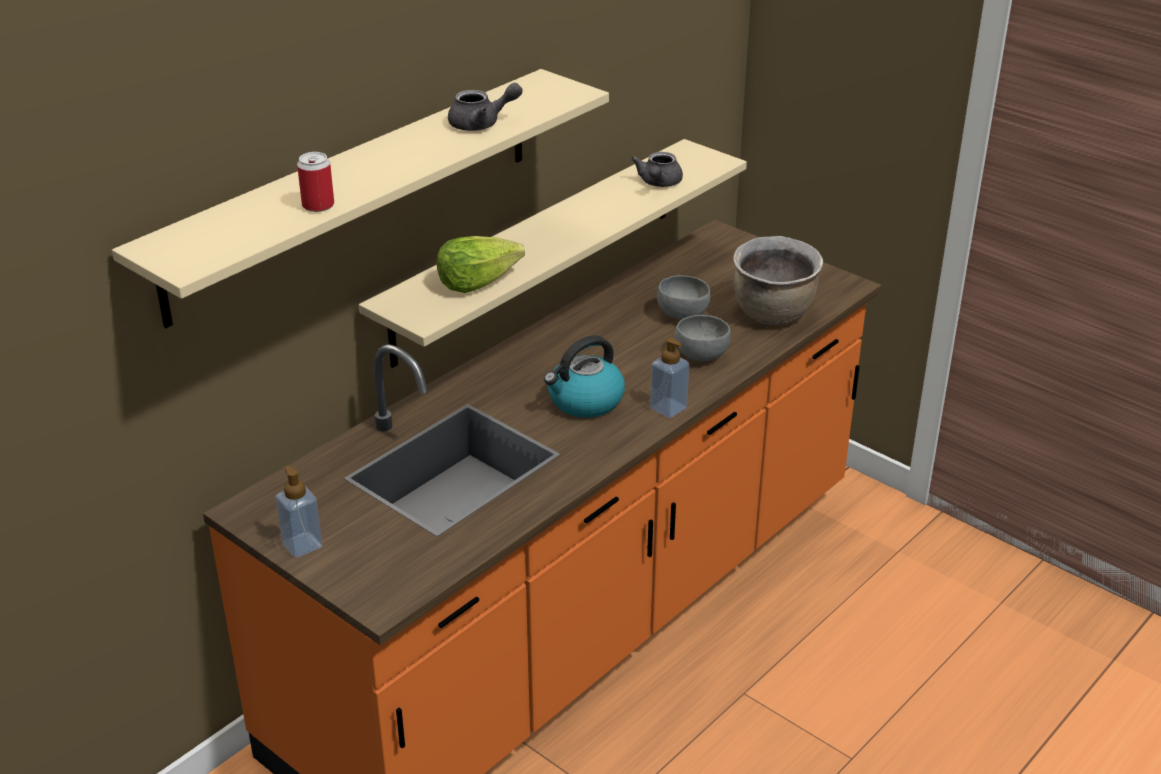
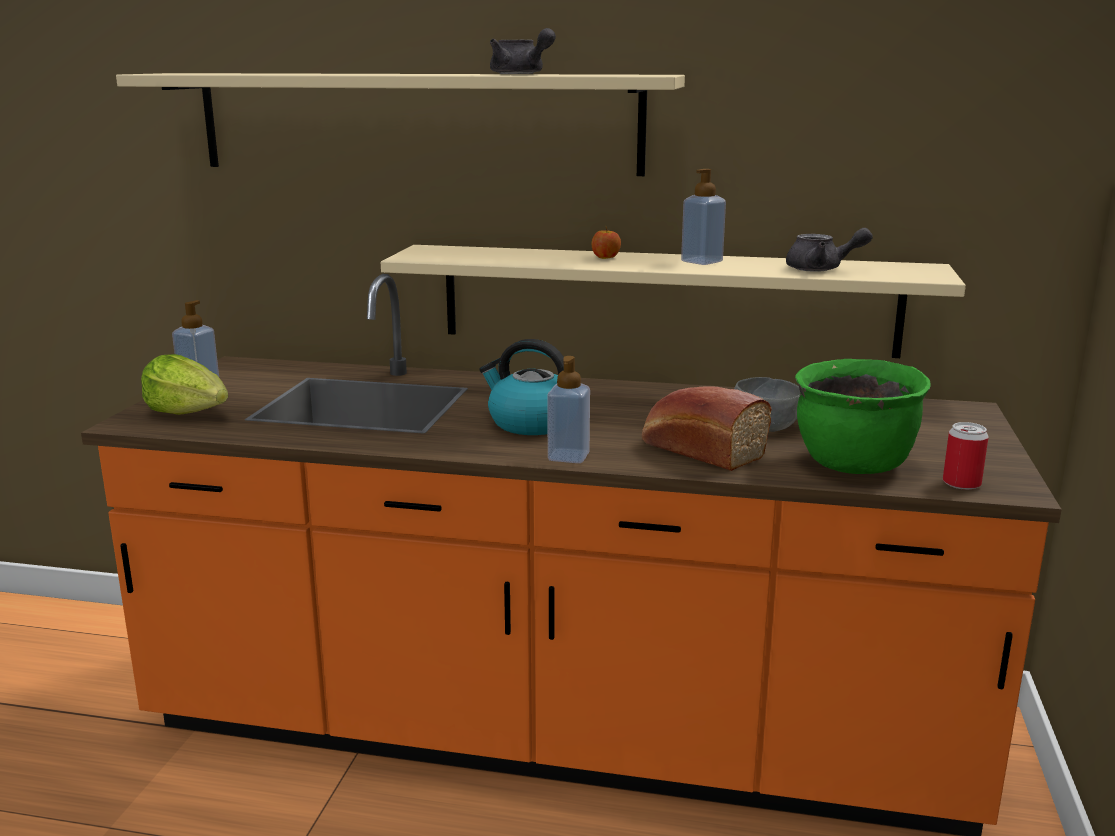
camera: 60 degrees right, 15 degrees down
can [297,152,334,212] -> can moved to [943,422,989,490]
lettuce [437,236,525,293] -> lettuce moved to [141,354,228,415]
grey teapot [631,152,683,187] -> grey teapot turned 150 degrees counterclockwise [786,228,873,272]
grey bowl [675,315,731,361] -> bread [642,387,772,471]
brown cooking pot [733,236,823,325] -> green cooking pot [795,359,931,474]
none -> apple [592,226,621,259]
none -> soap dispenser [681,169,726,265]

